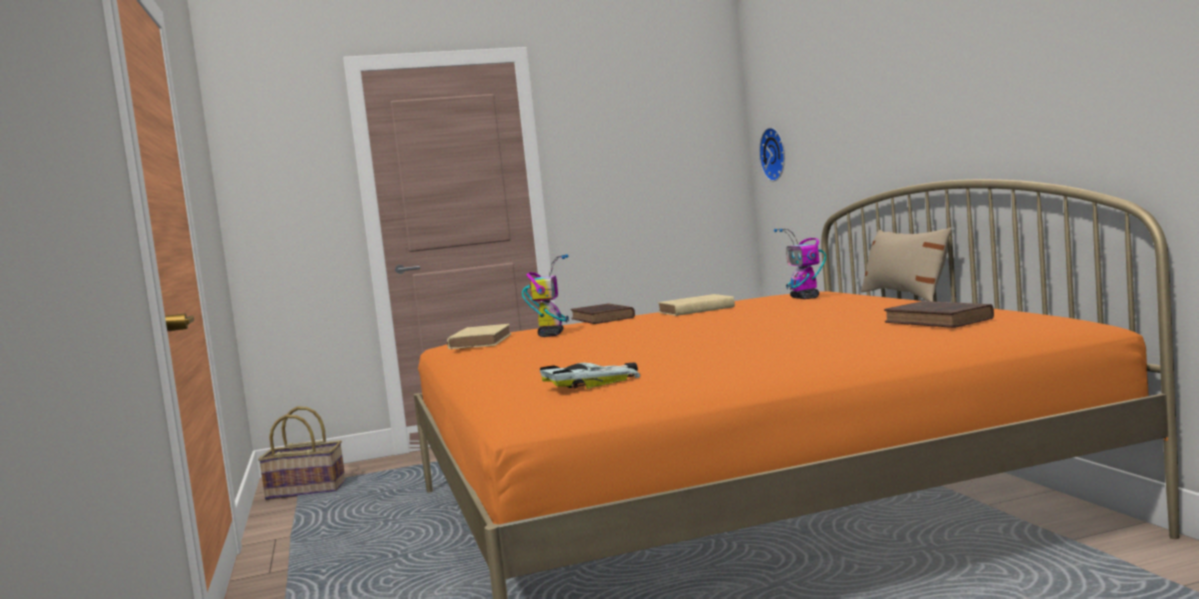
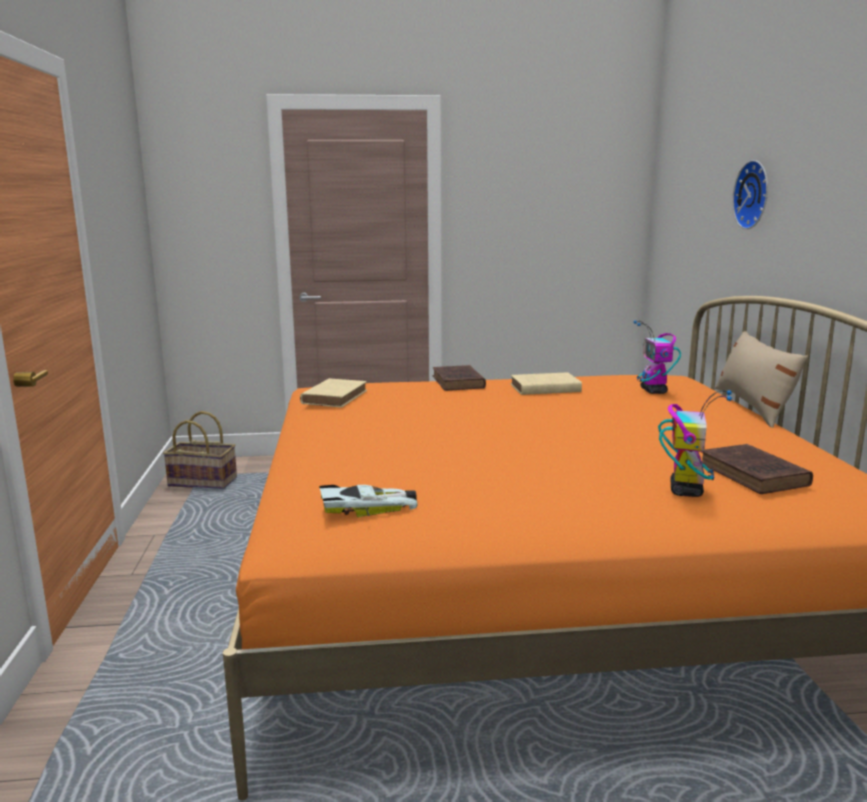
camera: 10 degrees right, 10 degrees up
toy robot [522,254,569,337] -> toy robot moved to [658,390,732,497]
wall clock [759,127,785,181] -> wall clock moved to [732,160,768,229]

